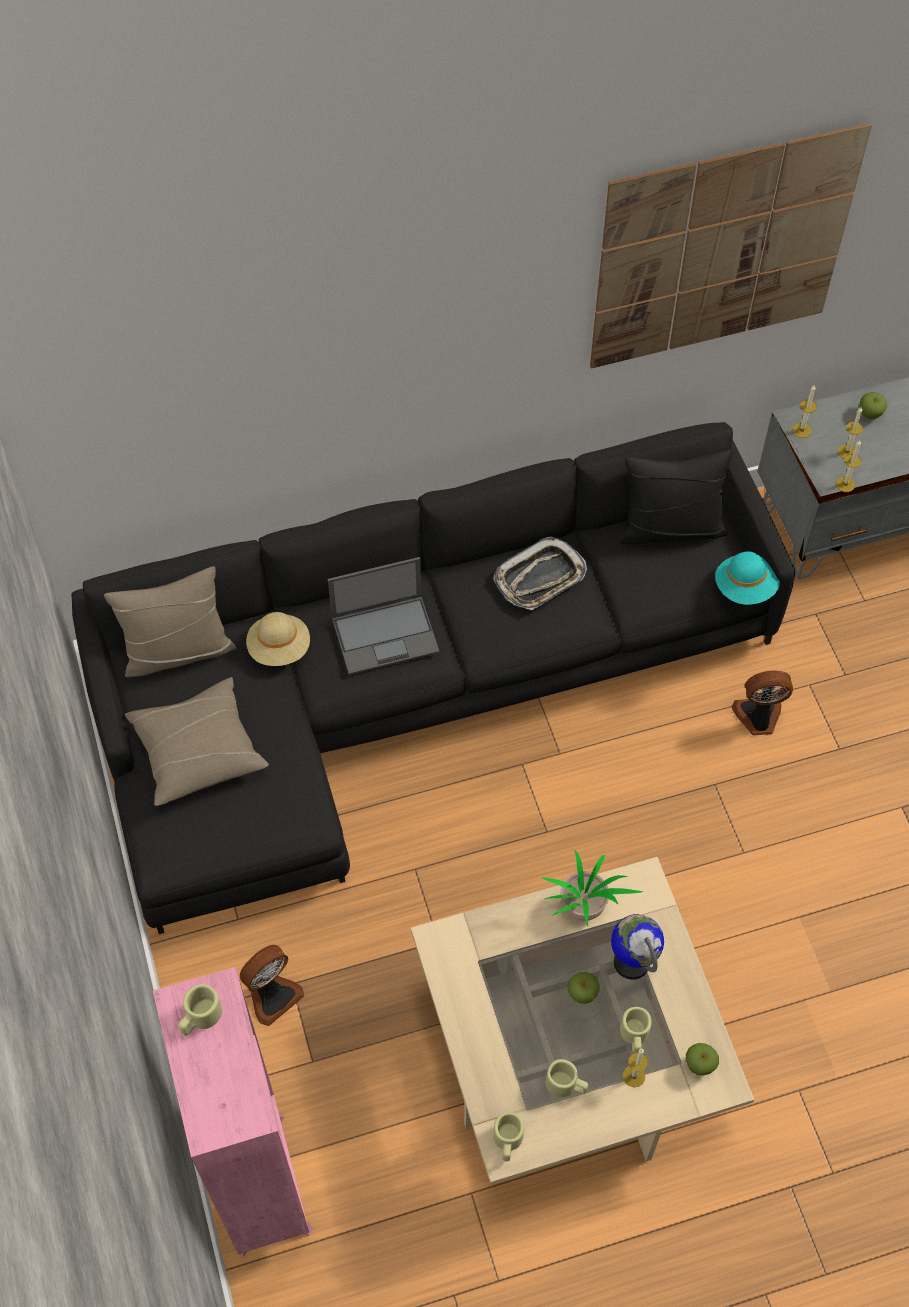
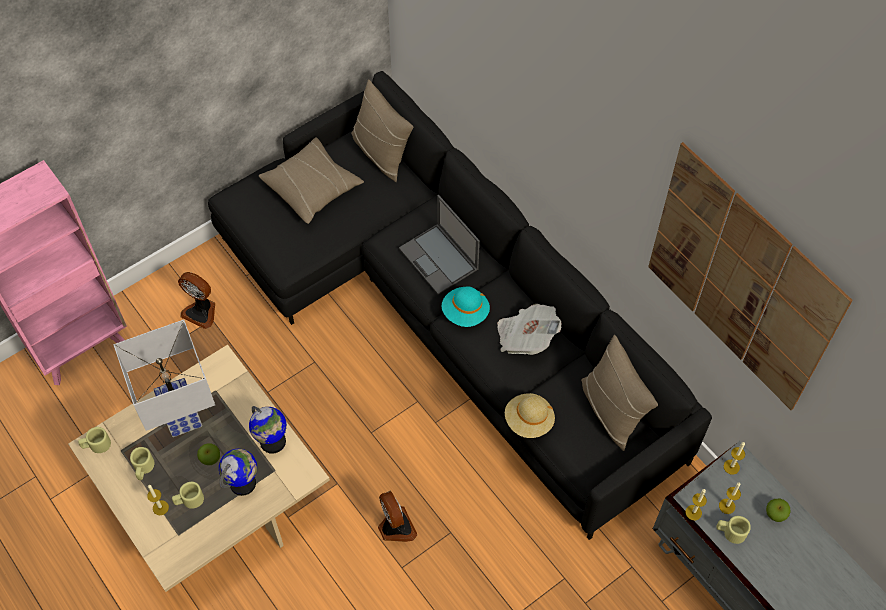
camera: 70 degrees right, 0 degrees up
beige mug [178,984,222,1036] -> beige mug moved to [716,516,751,544]
beige hat [246,612,310,666] -> beige hat moved to [505,393,555,438]
tray [493,537,587,610] -> newspaper [497,304,561,355]
potted plant [541,850,644,926] -> globe [249,406,287,454]
black pillow [620,450,733,544] -> beige pillow [581,335,658,451]
apple [686,1043,719,1075] -> none
turquoise hat [715,551,780,605] -> turquoise hat moved to [442,287,490,327]
fan [732,670,793,735] -> fan moved to [378,491,418,542]
none -> white table lamp [113,320,215,437]

